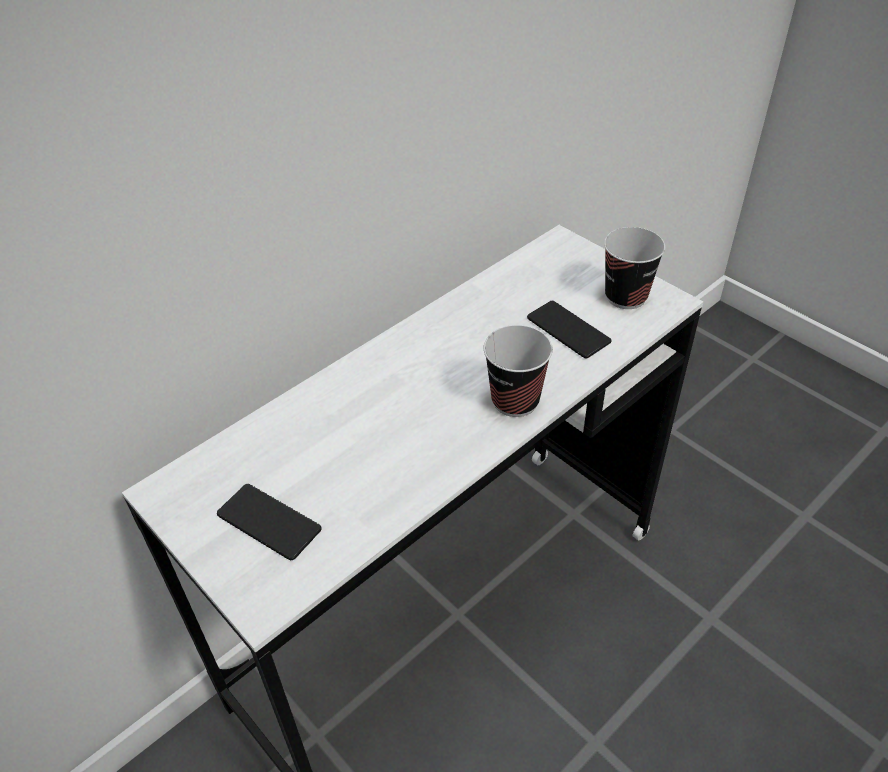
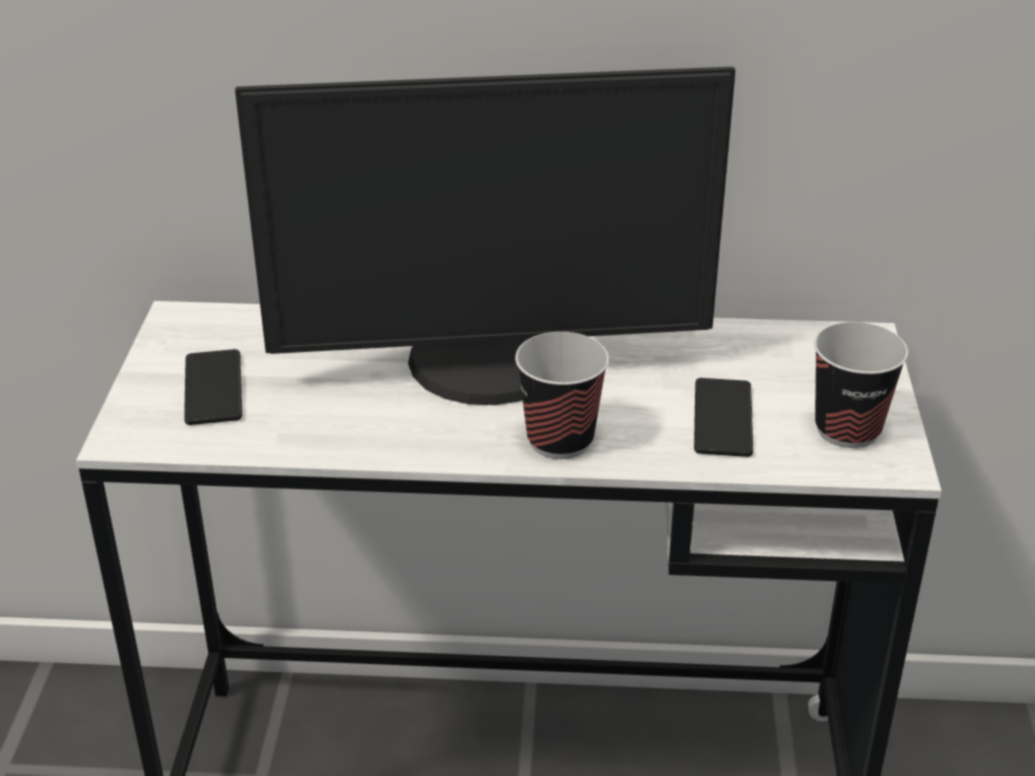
camera: 45 degrees right, 10 degrees down
none -> monitor [235,67,735,405]

